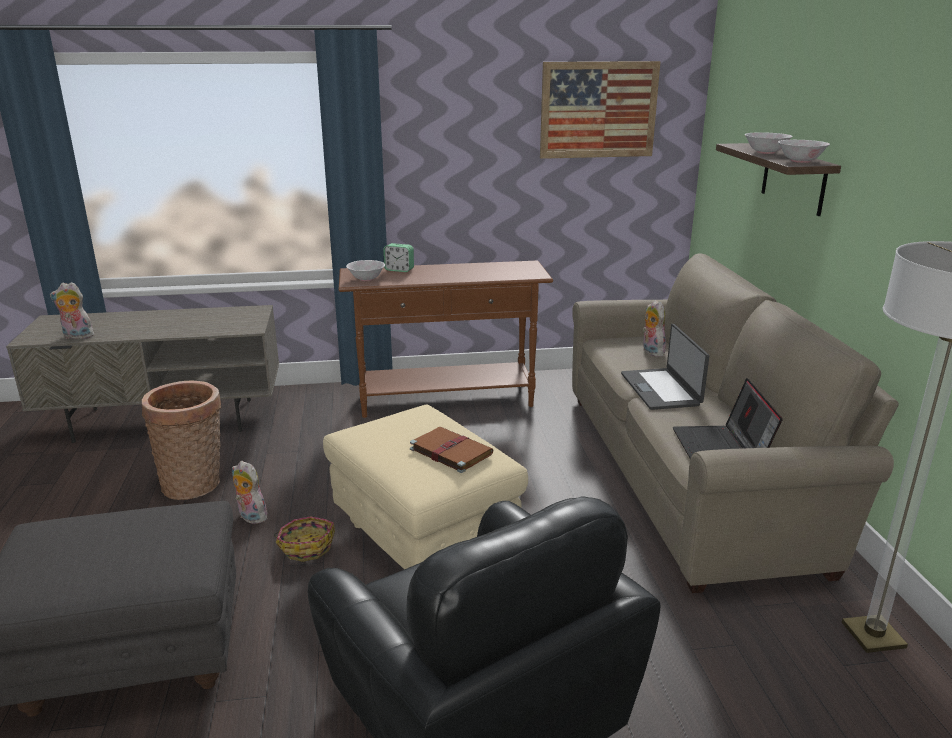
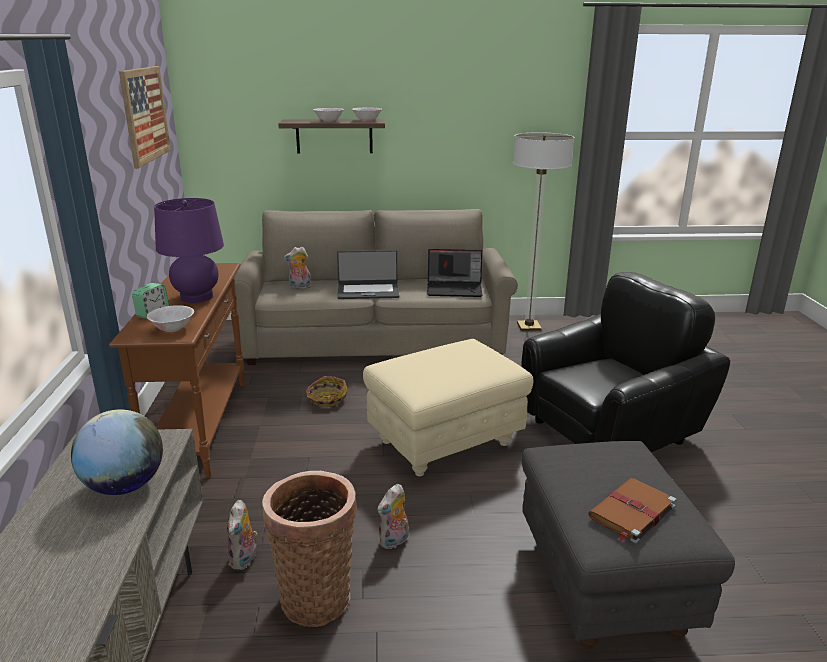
camera: 85 degrees left, 0 degrees up
plush toy [50,282,98,339] -> plush toy moved to [227,500,258,570]
basket [274,516,335,562] -> basket moved to [306,376,347,407]
brown book [410,427,494,473] -> brown book moved to [588,478,676,543]
none -> globe [71,410,163,495]
none -> purple table lamp [154,198,224,303]

